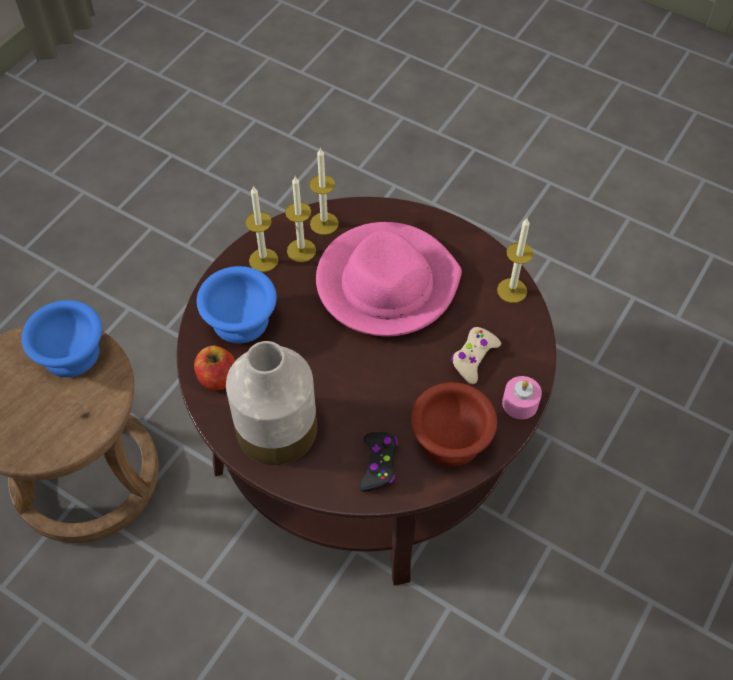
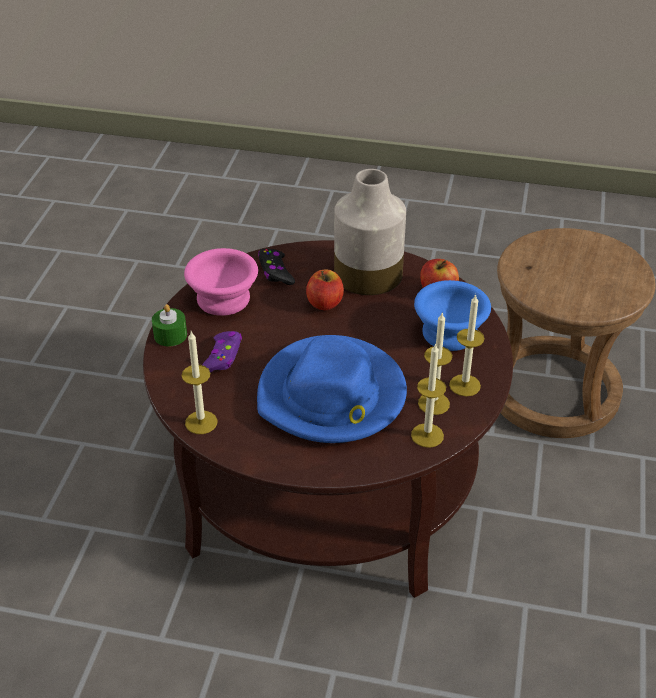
camera: 160 degrees right, 15 degrees down
blue bowl [21,300,102,377] -> none
pink hat [316,222,462,337] -> blue hat [257,335,407,443]
brown bowl [411,382,497,466] -> pink bowl [184,248,258,316]
beige game controller [451,327,501,384] -> purple game controller [202,331,242,373]
pink candle [502,376,542,419] -> green candle [152,304,187,346]
none -> apple [306,270,344,310]

